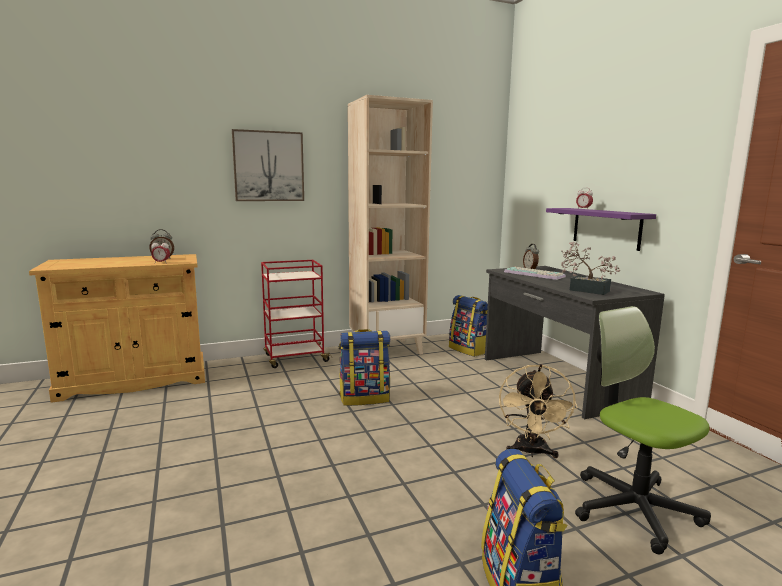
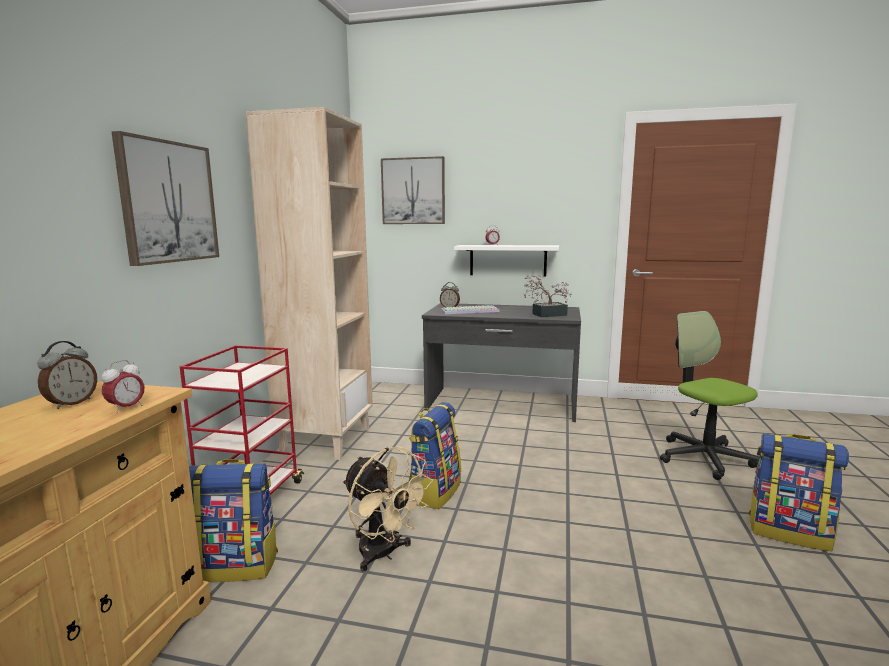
camera: 55 degrees left, 0 degrees up
backpack [449,295,488,357] -> backpack moved to [189,459,278,582]
beige fan [499,364,578,458] -> beige fan moved to [343,447,433,571]
purple shelf [546,208,656,251] -> white shelf [454,245,559,277]
office chair [575,306,711,554] -> office chair turned 60 degrees clockwise [660,311,759,480]
none -> picture [381,156,445,224]

